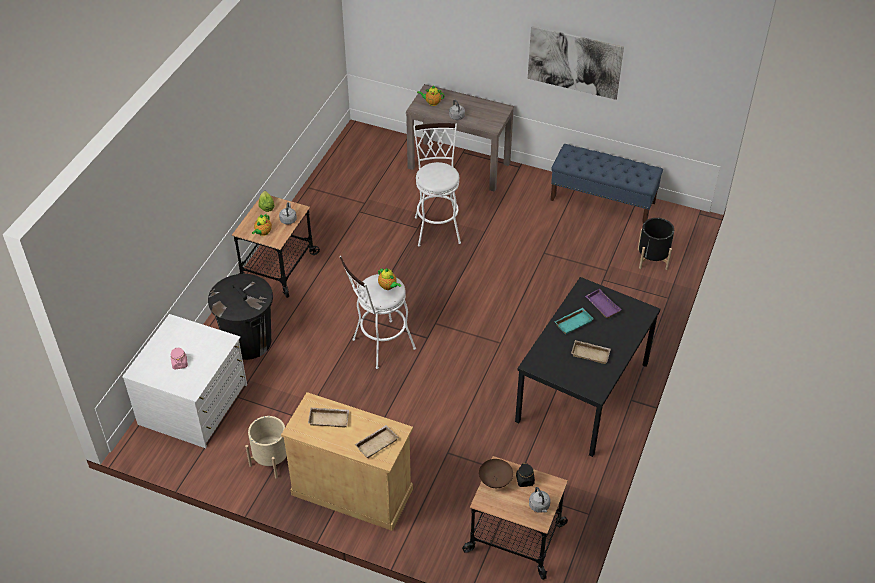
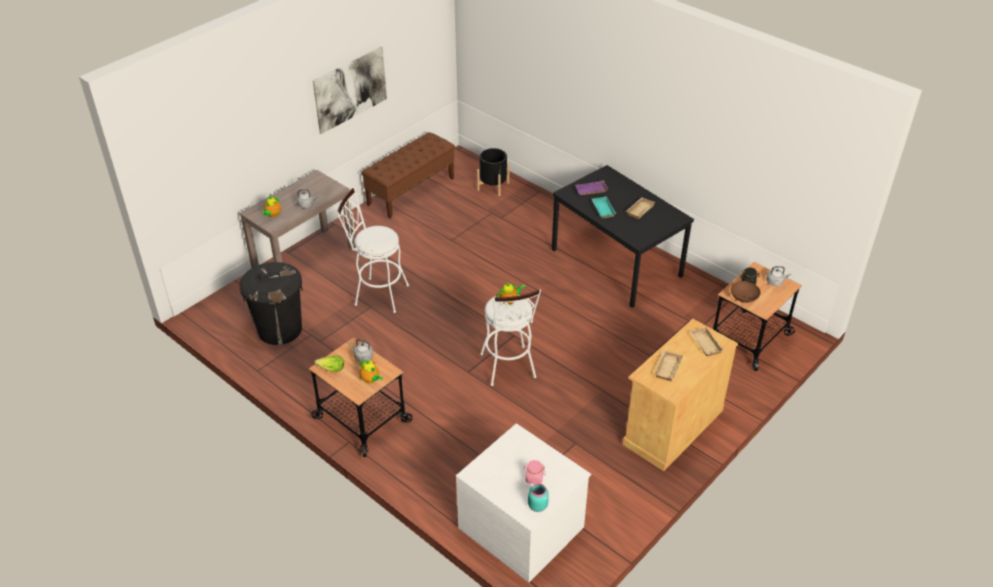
camera: 70 degrees left, 5 degrees down
black trash can [208,274,273,360] -> black trash can moved to [239,262,303,345]
beige planter [245,416,287,479] -> none
blue bench [551,144,663,224] -> brown bench [361,132,455,219]
none -> turquoise jar [528,483,549,512]

